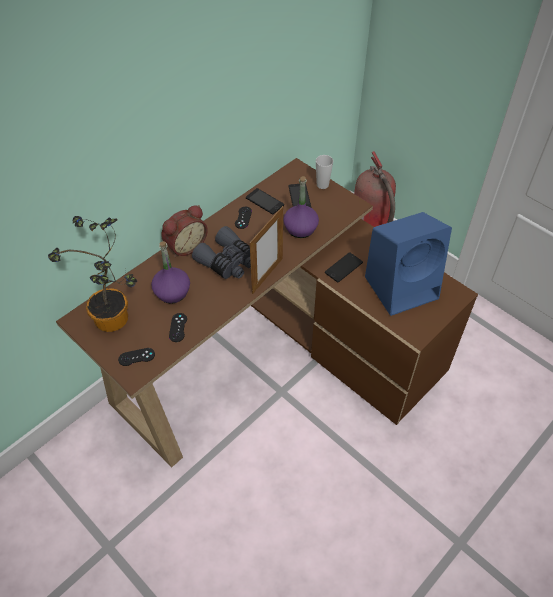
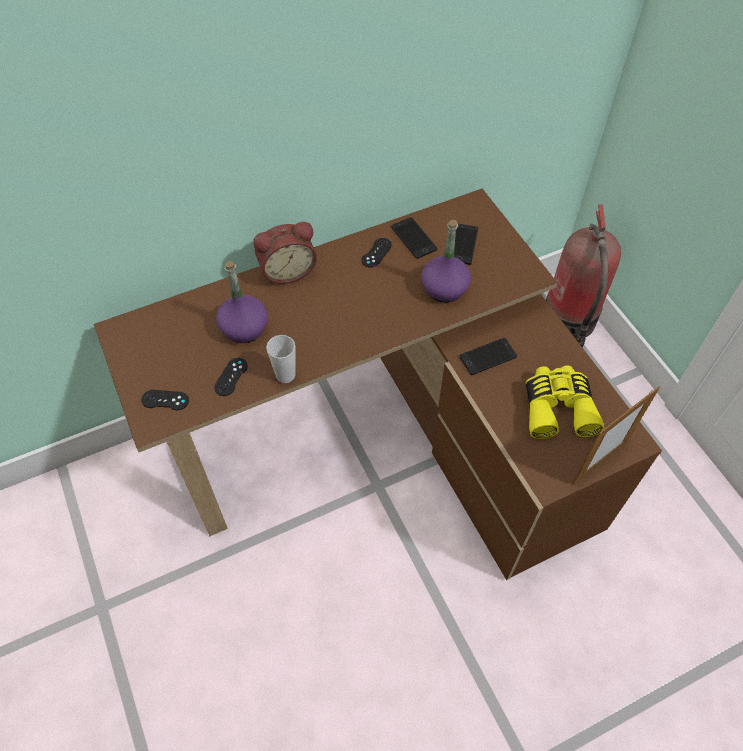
camera: 20 degrees right, 5 degrees up
potted plant [48,216,137,332] -> none
grey binoculars [192,226,251,279] -> none
picture frame [250,206,283,294] -> picture frame moved to [572,386,660,485]
cup [316,155,333,189] -> cup moved to [266,335,296,383]
blue speaker [365,212,452,316] -> yellow binoculars [526,365,605,439]

